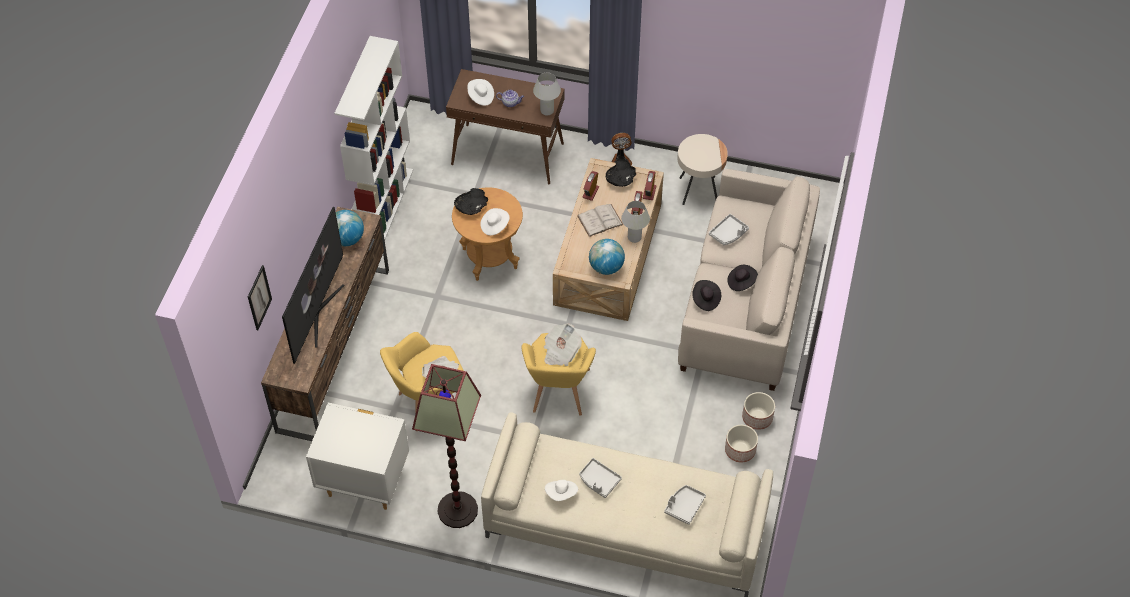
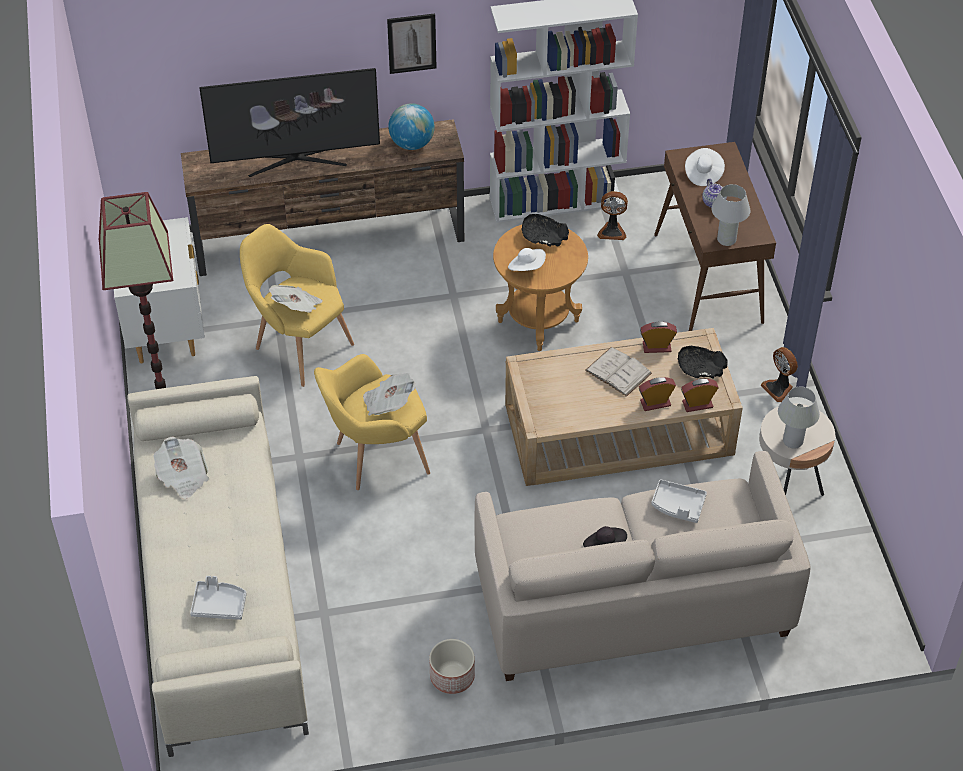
camera: 65 degrees right, 5 degrees down
picture [248,265,272,330] -> picture moved to [387,14,437,74]
white hat [545,480,578,501] -> newspaper [153,436,209,499]
grey tray [579,458,622,498] -> none
globe [589,239,625,275] -> none
white table lamp [621,201,650,243] -> white table lamp moved to [778,387,820,449]
black hat [692,280,721,311] -> none
planter [725,425,758,463] -> none
none -> fan [597,191,628,240]

